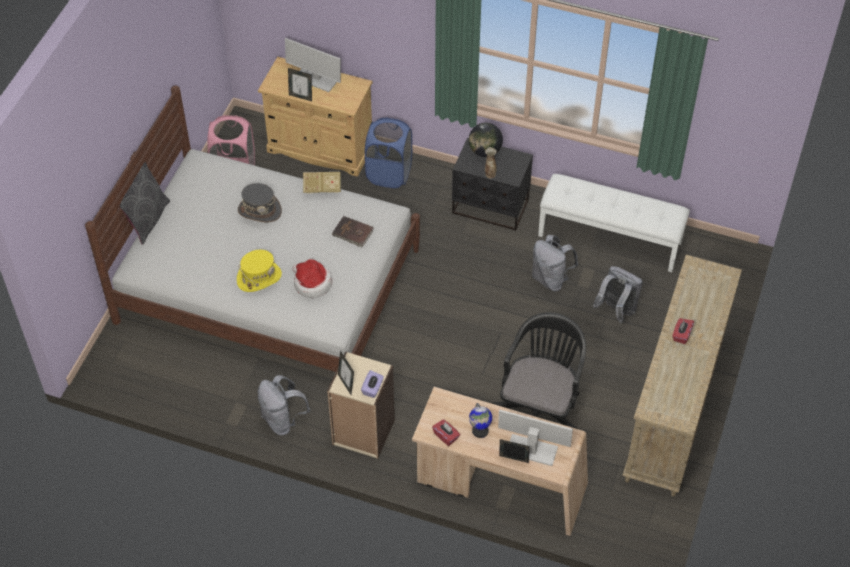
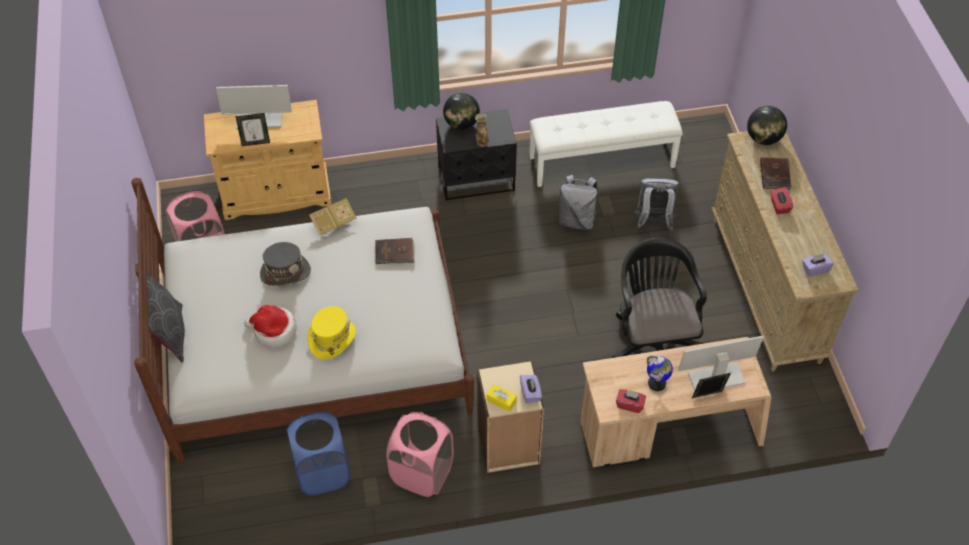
camera: 30 degrees left, 0 degrees up
grey backpack [258,375,311,435] -> pink laundry basket [387,412,454,497]
hat [292,259,332,298] -> hat moved to [244,305,297,348]
picture frame [338,351,354,395] -> yellow tissue box [486,384,517,412]
blue laundry basket [365,117,412,188] -> blue laundry basket moved to [286,412,350,496]
none -> globe [747,106,787,145]
none -> brown book [760,157,792,190]
none -> purple tissue box [802,253,834,276]

